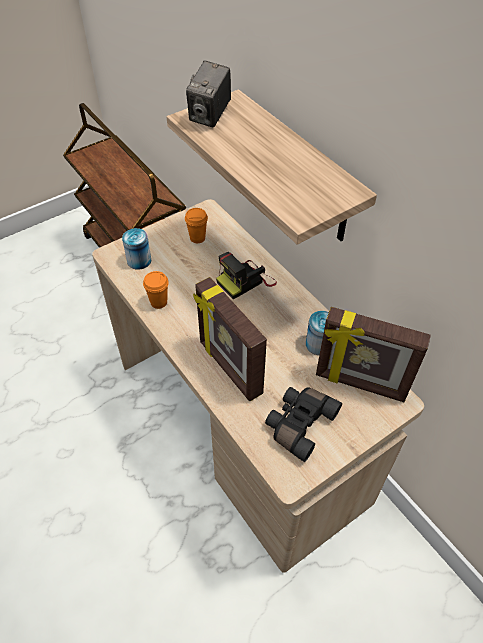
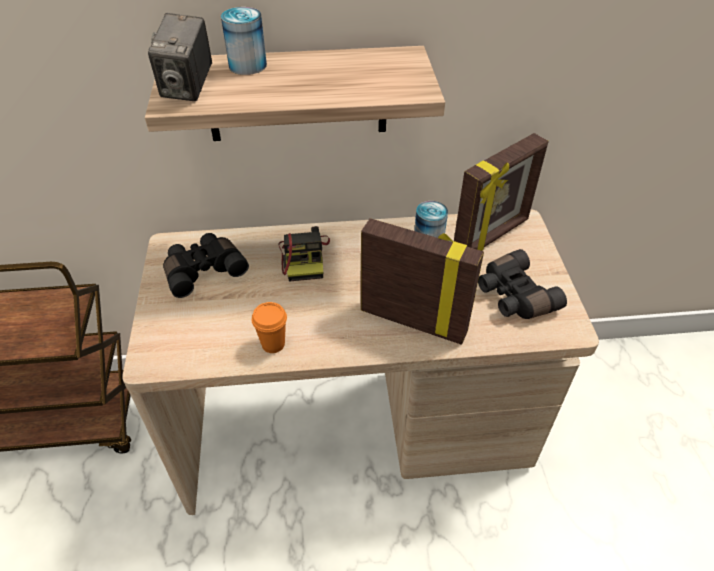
camera: 60 degrees left, 5 degrees down
can [122,228,151,270] -> can moved to [221,7,267,75]
orange cup [185,208,208,243] -> black binoculars [163,233,249,298]
camera [186,60,231,128] -> camera turned 45 degrees clockwise [148,13,212,101]
picture frame [193,277,267,401] -> picture frame turned 150 degrees counterclockwise [361,218,484,345]

